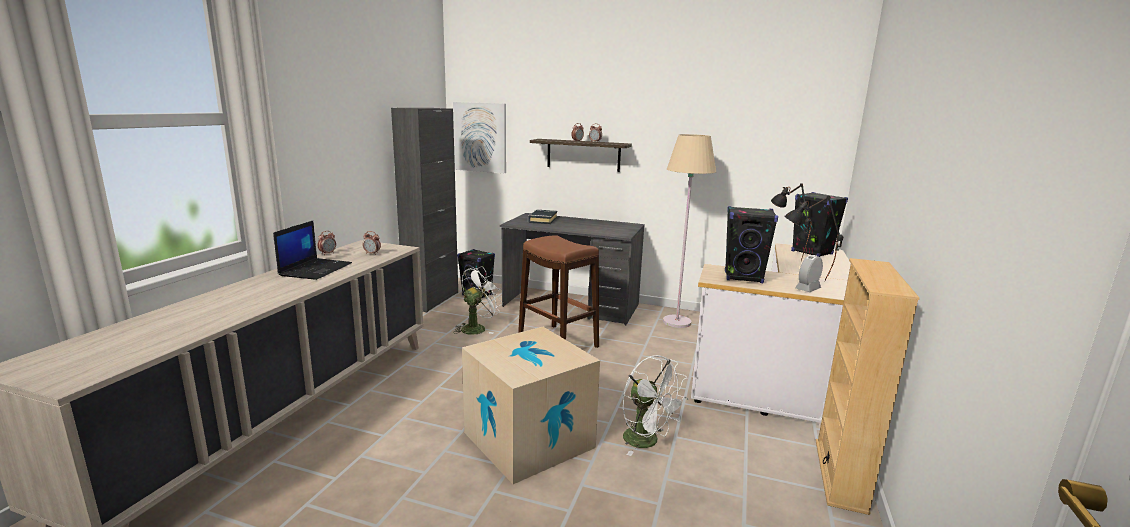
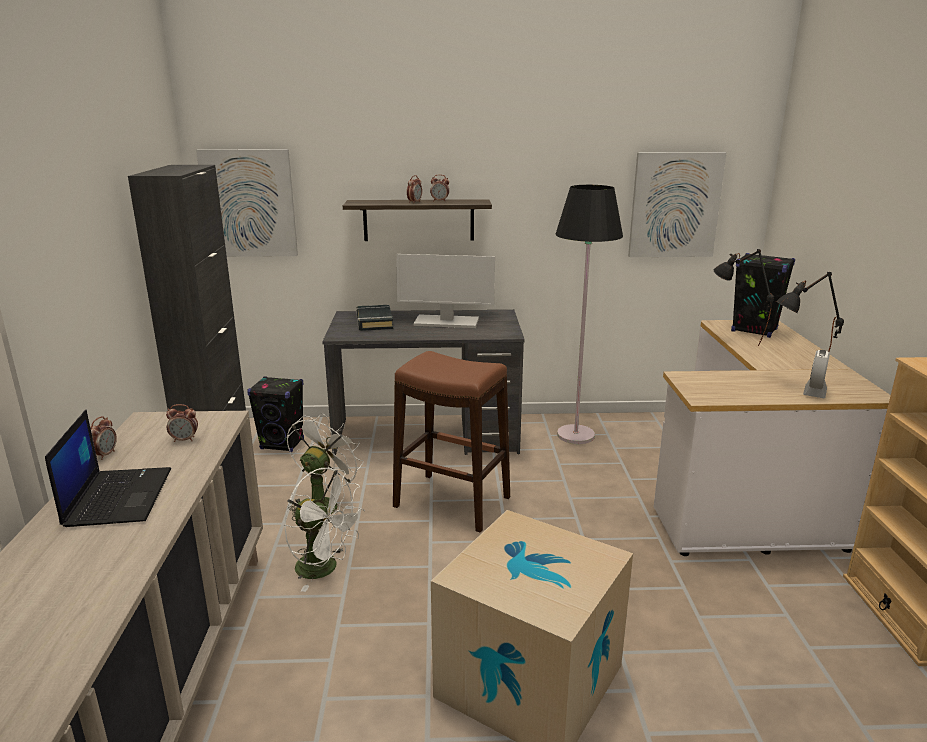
camera: 20 degrees left, 5 degrees up
white fan [623,355,688,456] -> white fan moved to [284,468,365,592]
beige floor lamp [663,134,716,328] -> black floor lamp [556,185,623,444]
black speaker [725,206,778,283] -> none
none -> monitor [396,254,495,328]
none -> picture [628,152,727,257]

